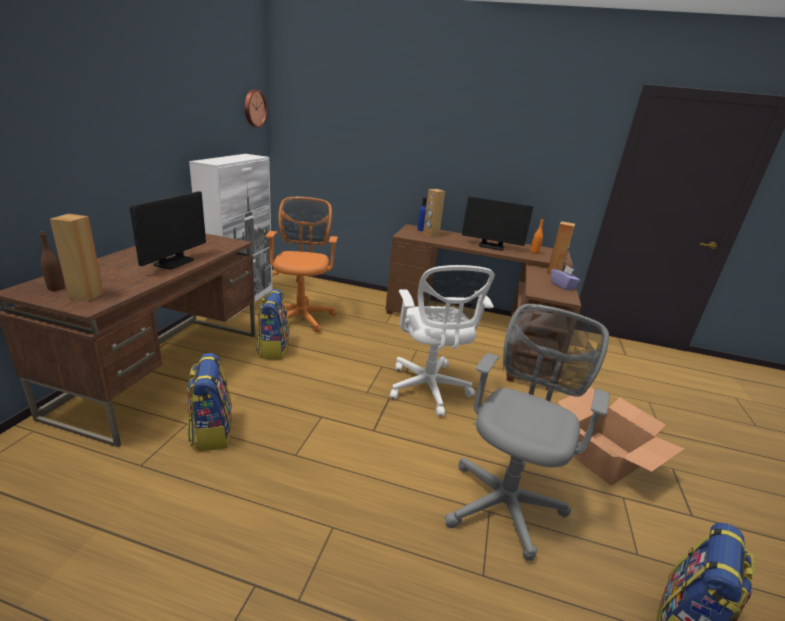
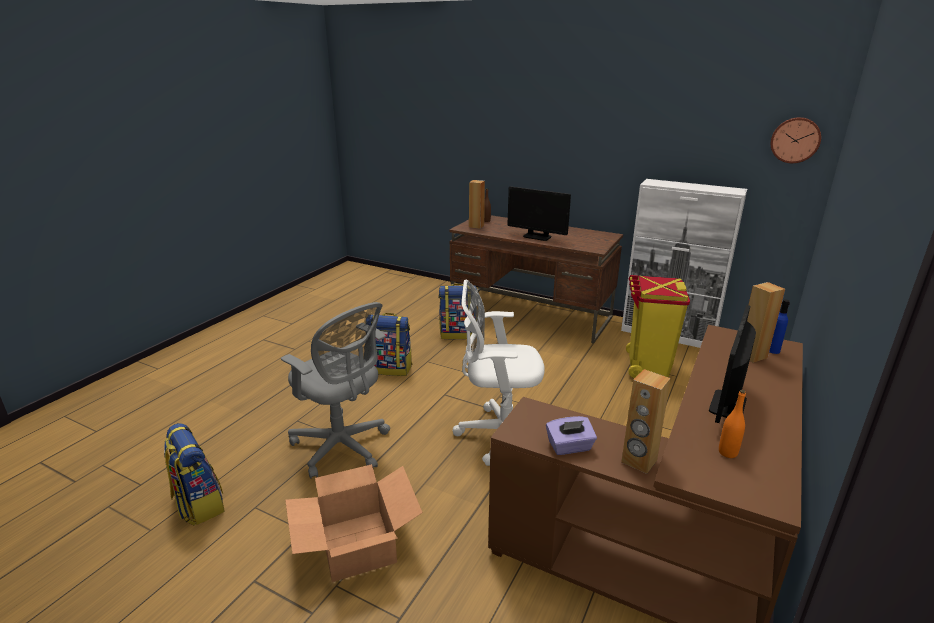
camera: 105 degrees right, 0 degrees up
backpack [256,289,290,359] -> backpack moved to [370,313,413,376]
orange office chair [266,197,338,333] -> yellow trash can [626,275,690,378]

